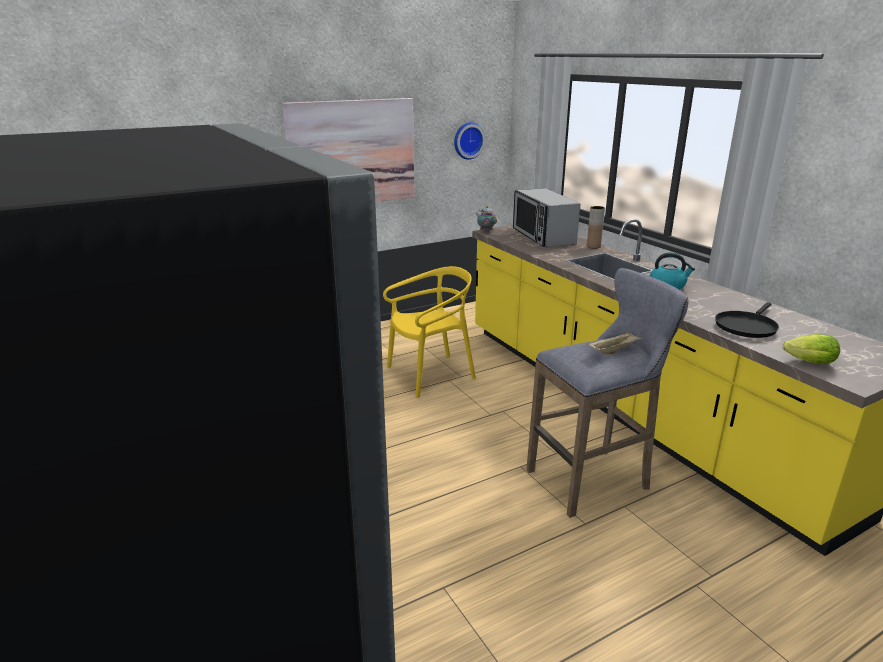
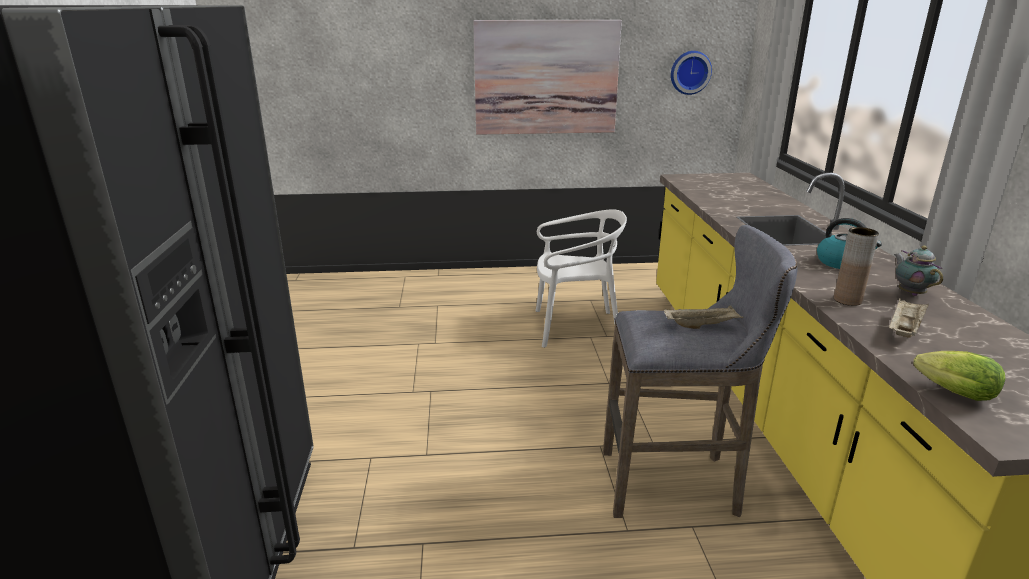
camera: 25 degrees right, 0 degrees up
yellow chair [383,266,476,398] -> white chair [535,209,627,348]
teapot [476,206,497,232] -> teapot moved to [894,246,943,296]
microwave [513,188,580,247] -> none
brown vase [587,206,605,248] -> brown vase moved to [834,227,879,306]
black frying pan [715,302,779,338] -> beige tray [889,298,929,338]

